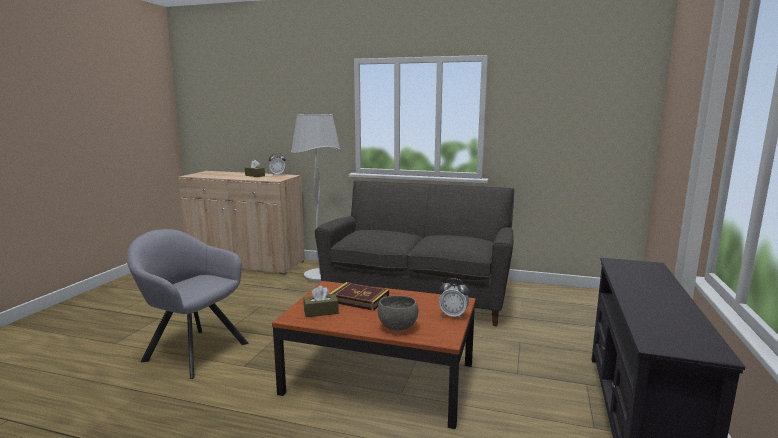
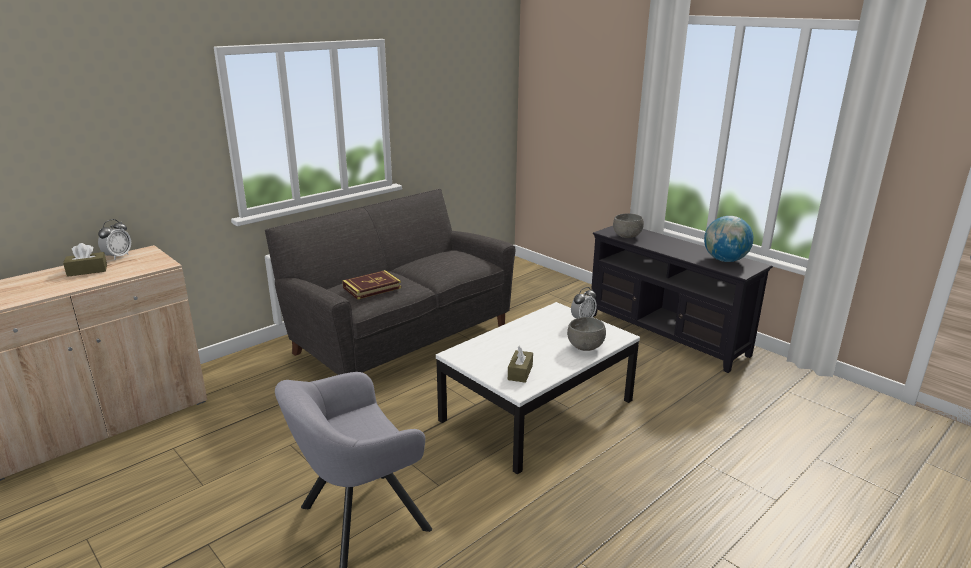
camera: 60 degrees left, 10 degrees up
brown coffee table [272,281,476,429] -> white coffee table [436,302,640,475]
white floor lamp [291,114,341,281] -> none
book [328,282,389,311] -> book moved to [342,270,401,300]
none -> grey bowl [613,214,644,238]
none -> globe [704,216,754,262]

